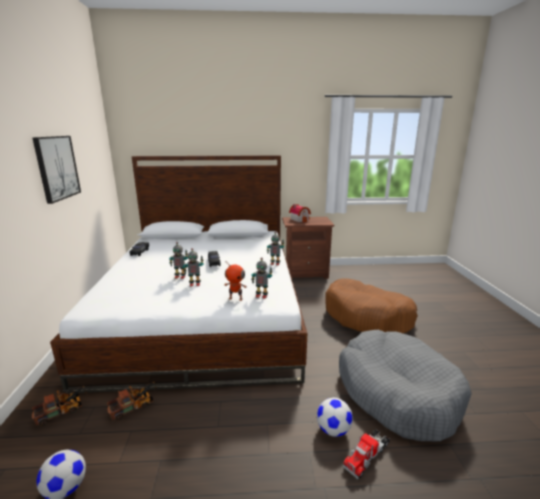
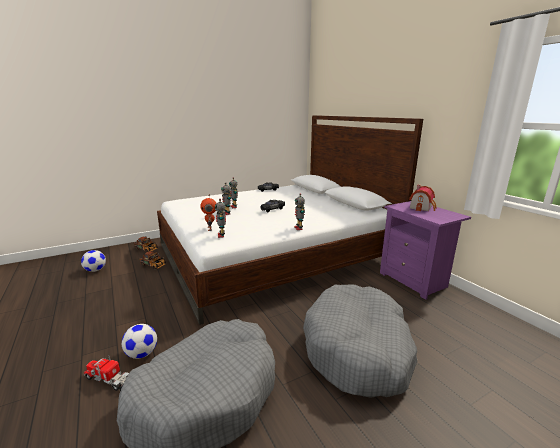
camera: 65 degrees right, 0 degrees up
picture [32,136,81,204] -> none
brown nightstand [282,217,334,279] -> purple nightstand [380,201,471,300]
brown dog bed [326,278,418,333] -> grey dog bed [303,284,417,398]

